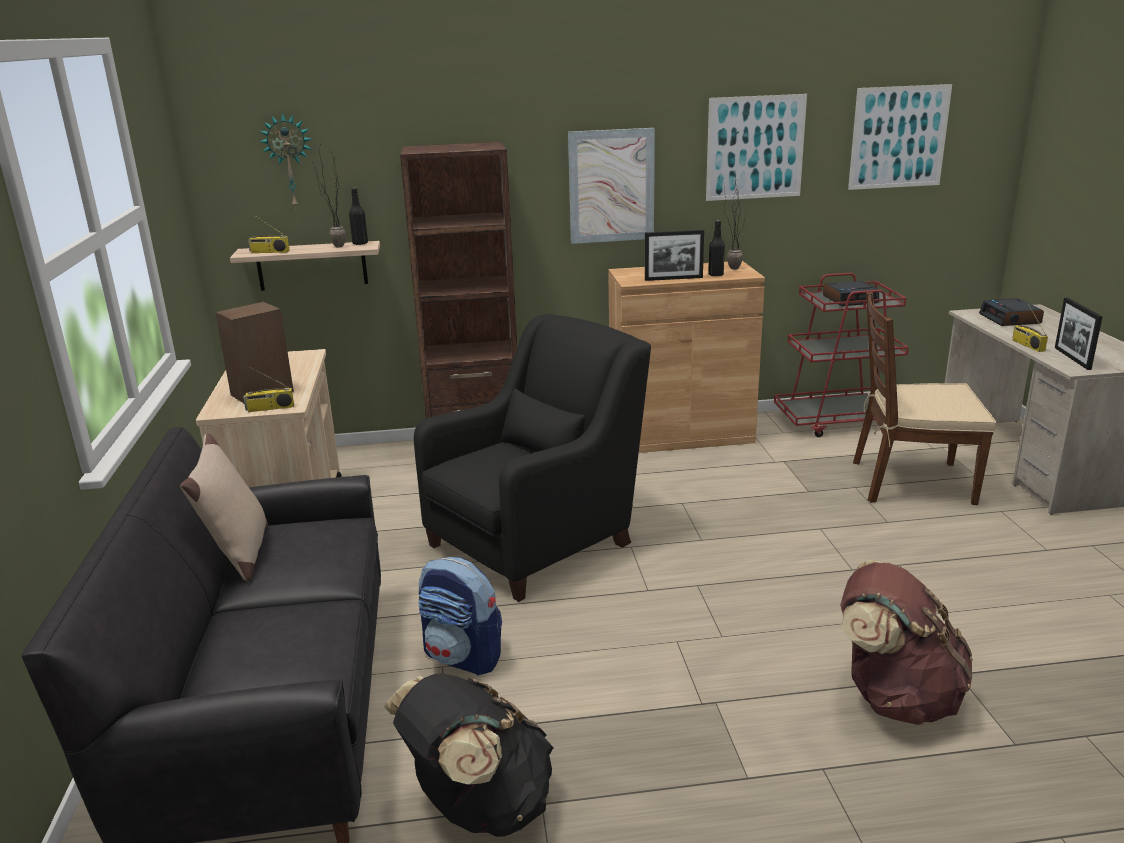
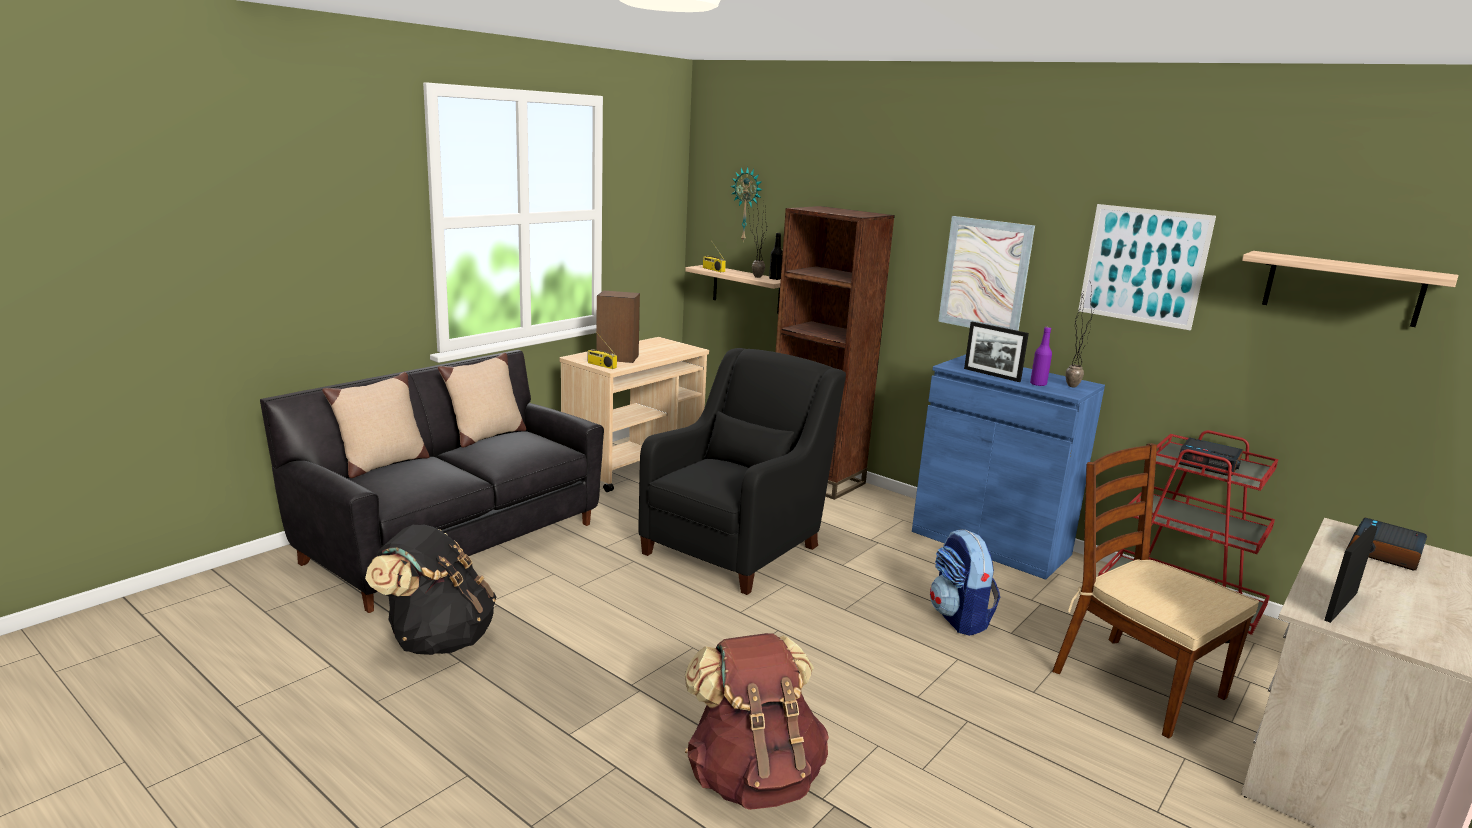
camera: 45 degrees right, 5 degrees down
black armchair [414,314,651,602] -> black armchair turned 60 degrees counterclockwise [638,348,846,595]
backpack [419,557,502,676] -> backpack moved to [930,530,1000,636]
brown cabinet [608,261,765,453] -> blue cabinet [912,355,1105,580]
black bottle [708,220,725,277] -> purple bottle [1030,327,1052,386]
picture [848,84,952,190] -> shelf [1242,251,1459,327]
radio [1012,304,1048,352] -> none
none -> beige pillow [322,372,430,478]

